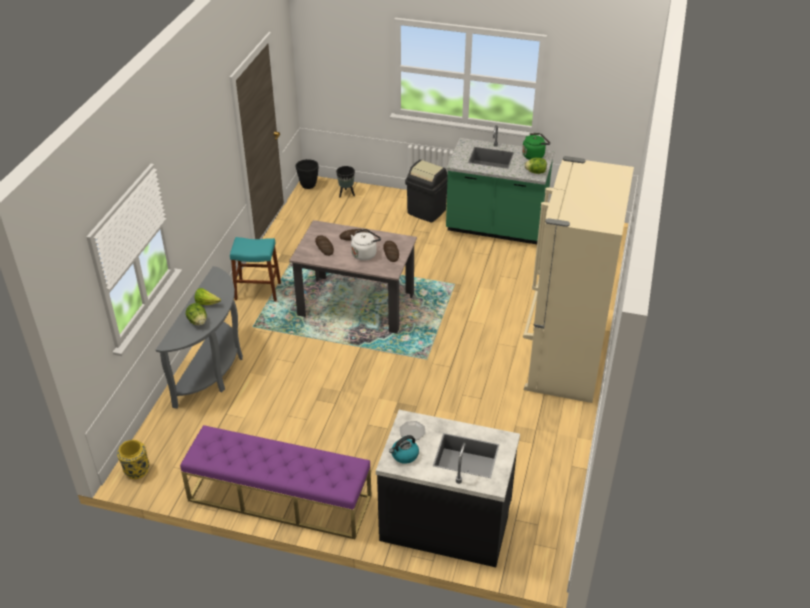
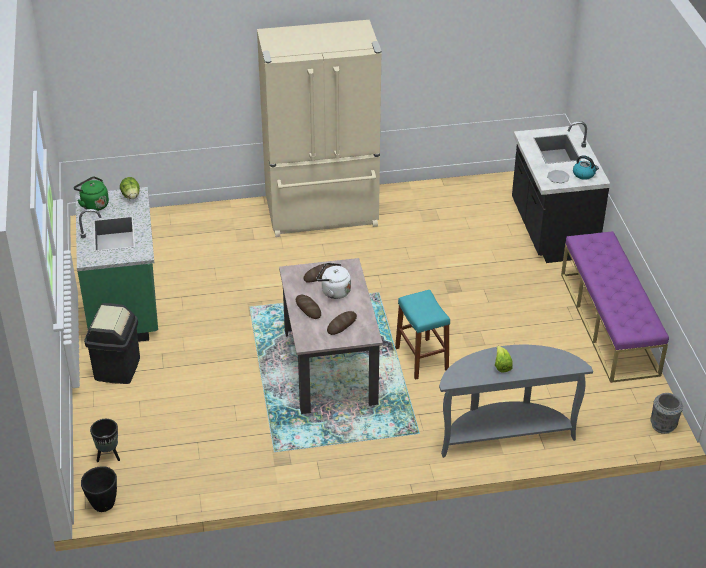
camera: 115 degrees left, 0 degrees up
yellow vase [117,440,149,479] -> grey vase [650,393,683,434]
lettuce [186,303,207,326] -> none
turquoise stool [230,237,281,301] -> turquoise stool moved to [395,290,450,380]

